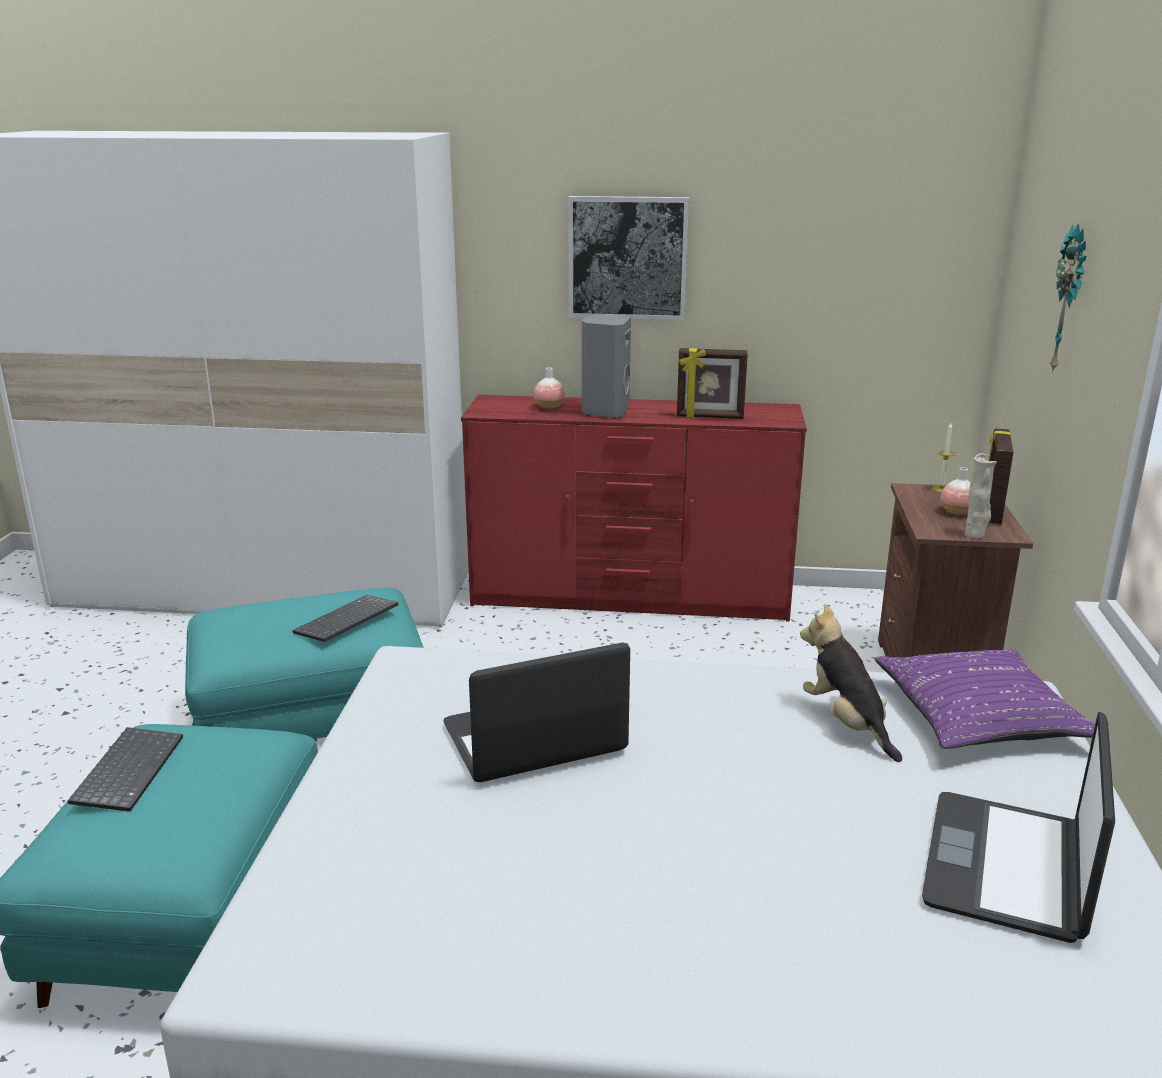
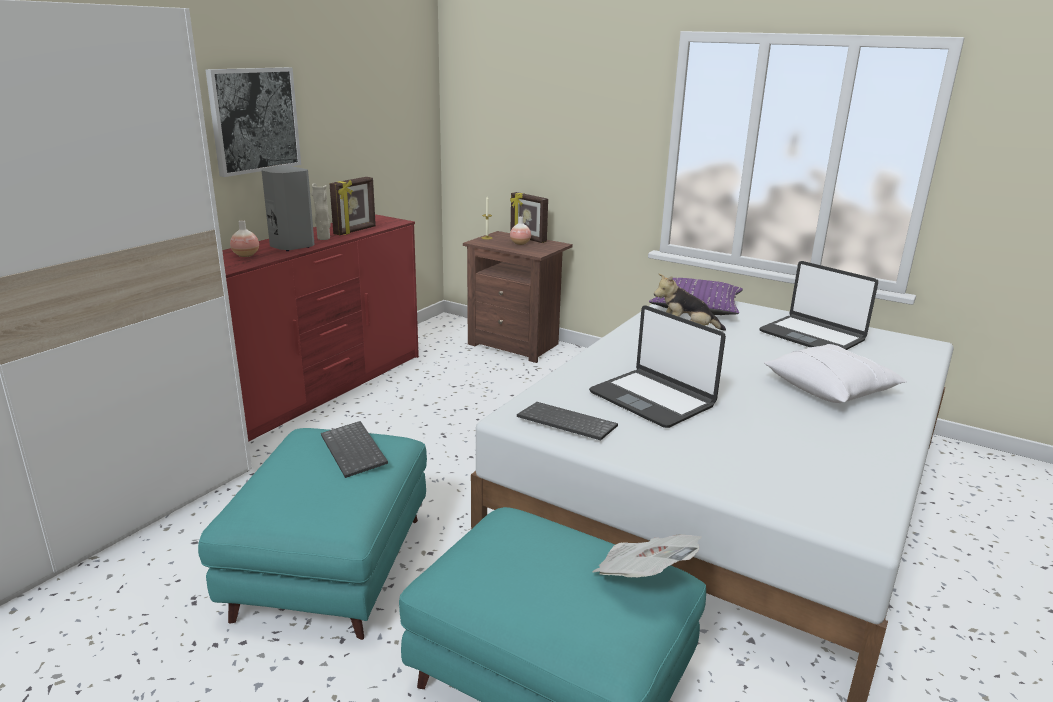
camera: 65 degrees left, 0 degrees up
keyboard [68,727,183,812] -> keyboard moved to [517,402,618,440]
laptop [443,642,630,782] -> laptop turned 45 degrees counterclockwise [589,305,726,428]
beige vase [965,453,997,539] -> beige vase moved to [311,183,331,240]
wall clock [1050,223,1086,373] -> none
none -> newspaper [593,534,702,578]
none -> white pillow [764,344,907,403]

